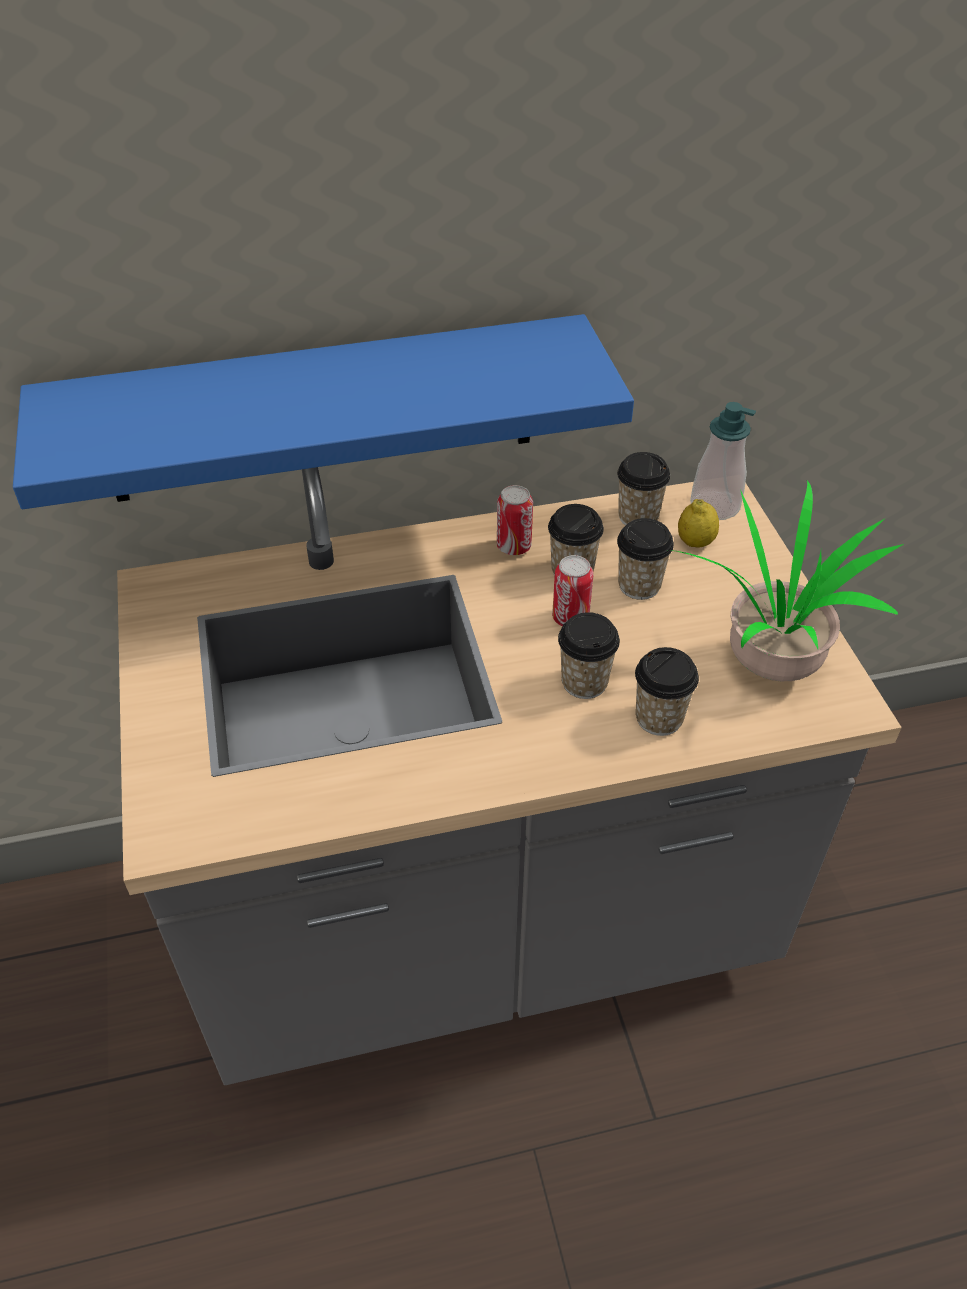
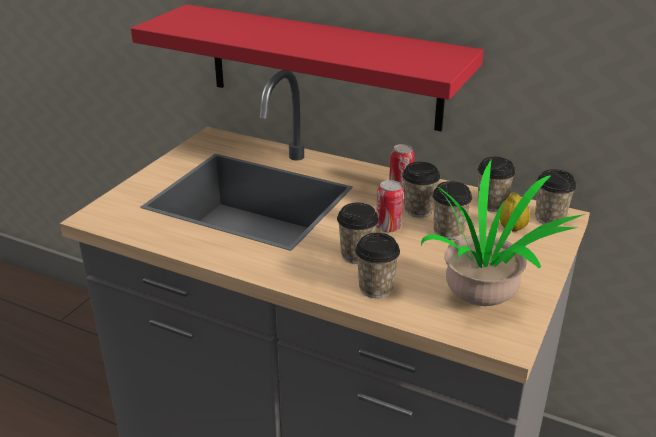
camera: 40 degrees right, 15 degrees down
blue shelf [13,314,634,509] -> red shelf [131,4,484,131]
soap dispenser [690,402,756,520] -> cup [535,169,576,224]

